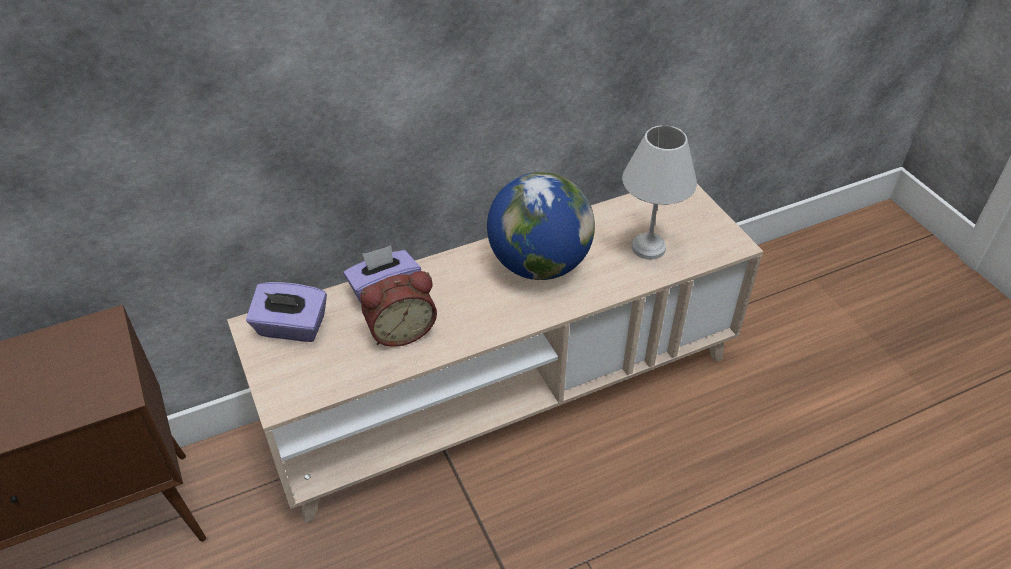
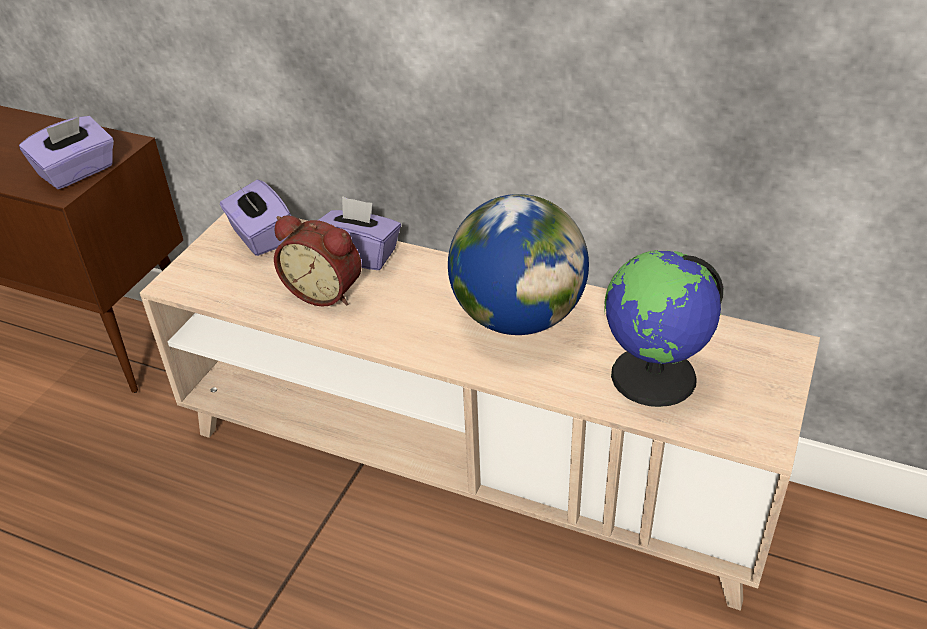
camera: 50 degrees right, 5 degrees down
white table lamp [622,125,697,260] -> globe [604,250,723,407]
none -> purple tissue box [19,116,114,189]

